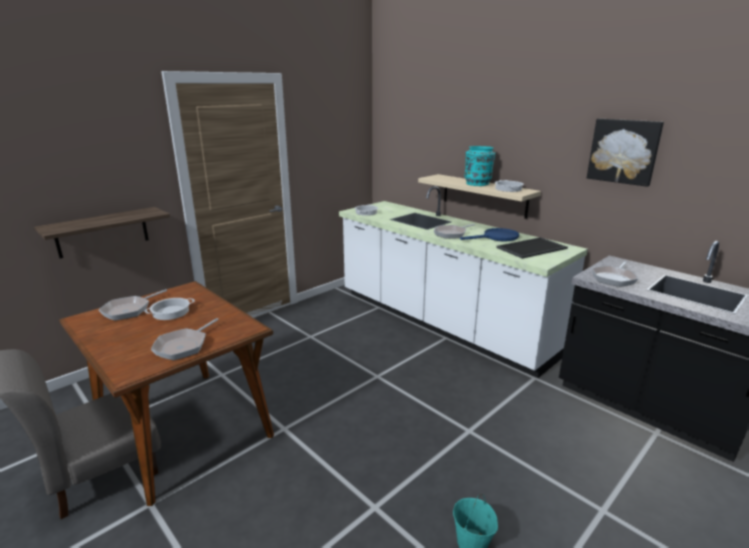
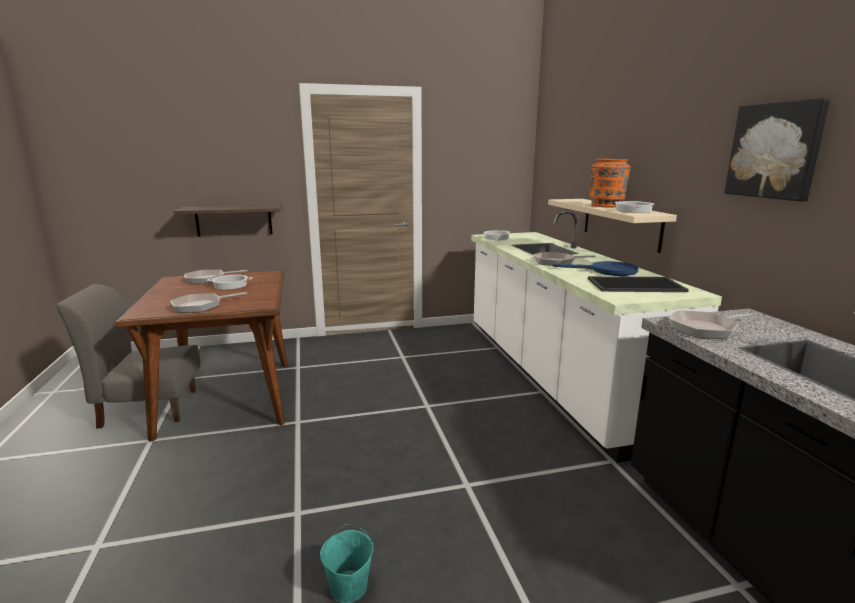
camera: 30 degrees right, 5 degrees down
turquoise vase [464,146,496,186] -> orange vase [589,159,631,207]

